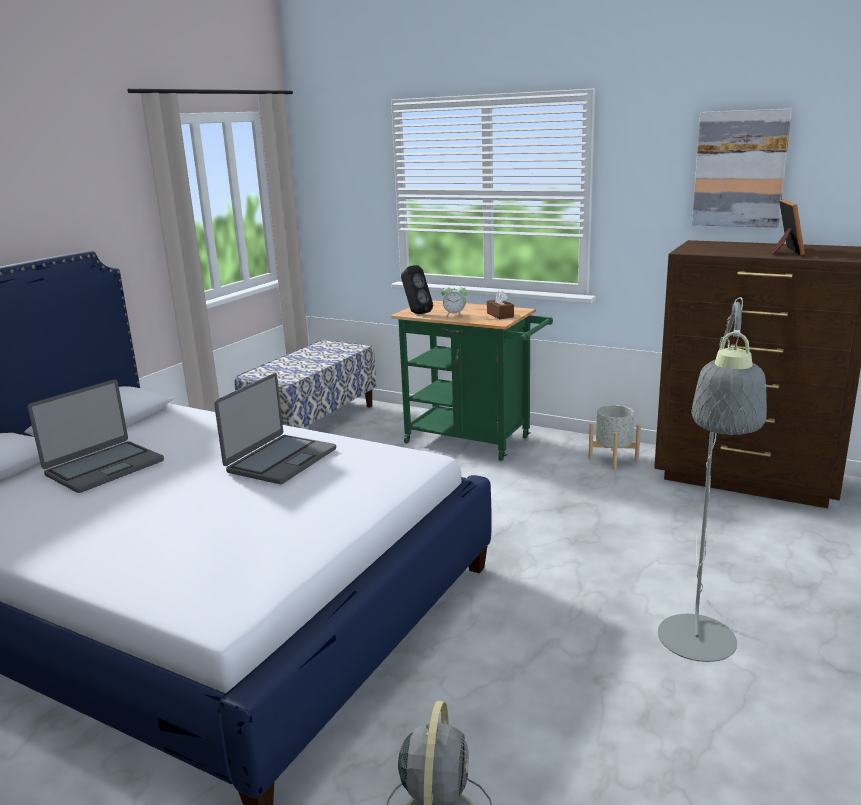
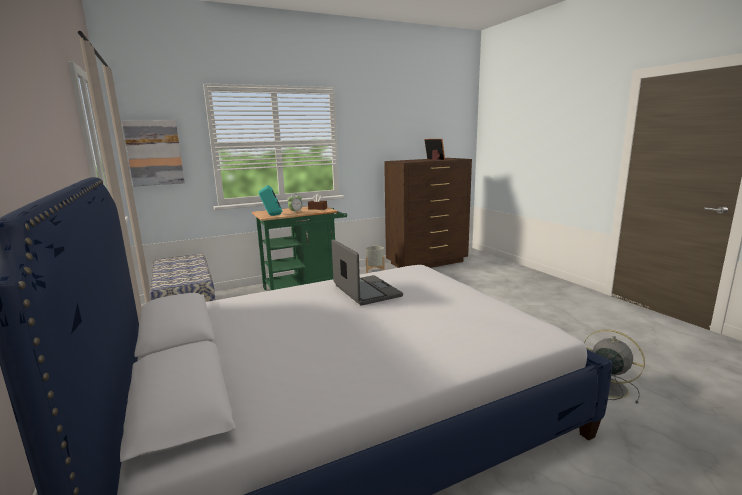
camera: 55 degrees left, 5 degrees down
laptop [28,379,164,493] -> none
black speaker [401,265,433,314] -> turquoise speaker [259,185,282,216]
grey floor lamp [658,297,767,662] -> none
picture [692,109,792,228] -> picture moved to [122,120,185,187]

